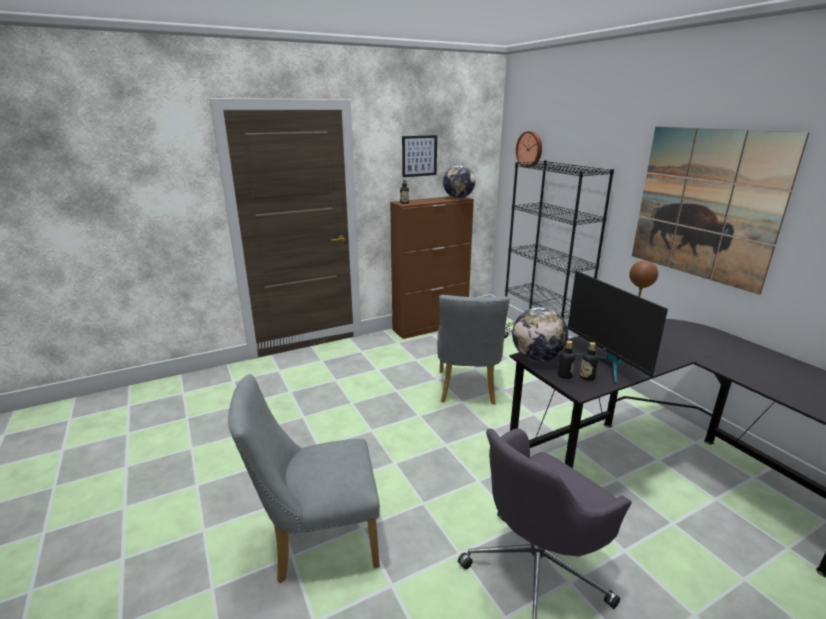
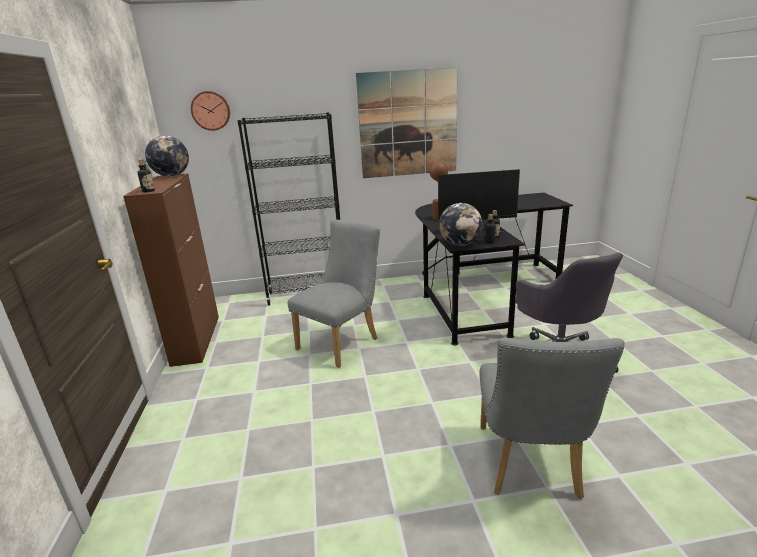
camera: 70 degrees left, 0 degrees up
picture [402,135,437,177] -> none
grey chair [437,295,510,405] -> grey chair turned 75 degrees counterclockwise [288,220,380,368]

